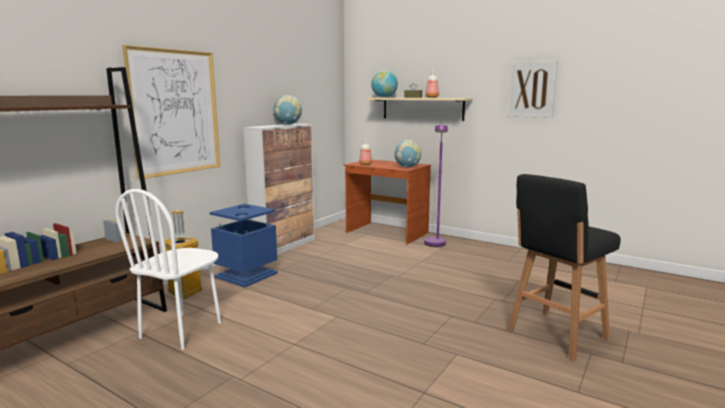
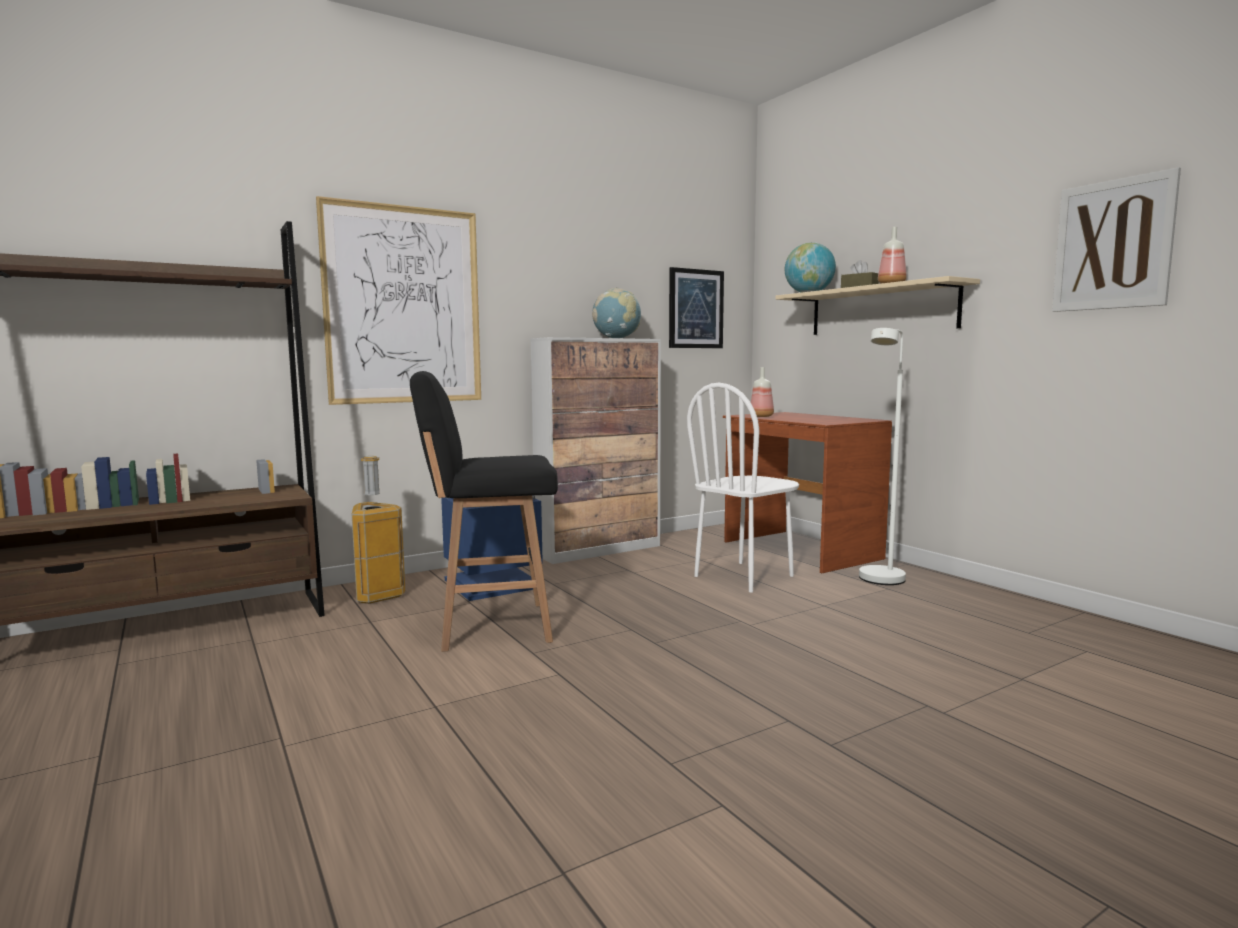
camera: 25 degrees right, 5 degrees down
white chair [115,189,221,350] -> white chair moved to [687,383,799,593]
globe [394,140,421,167] -> none
purple floor lamp [424,123,448,247] -> white floor lamp [859,328,906,585]
black stool [507,174,621,361] -> black stool moved to [410,371,558,652]
none -> picture [669,267,724,348]

